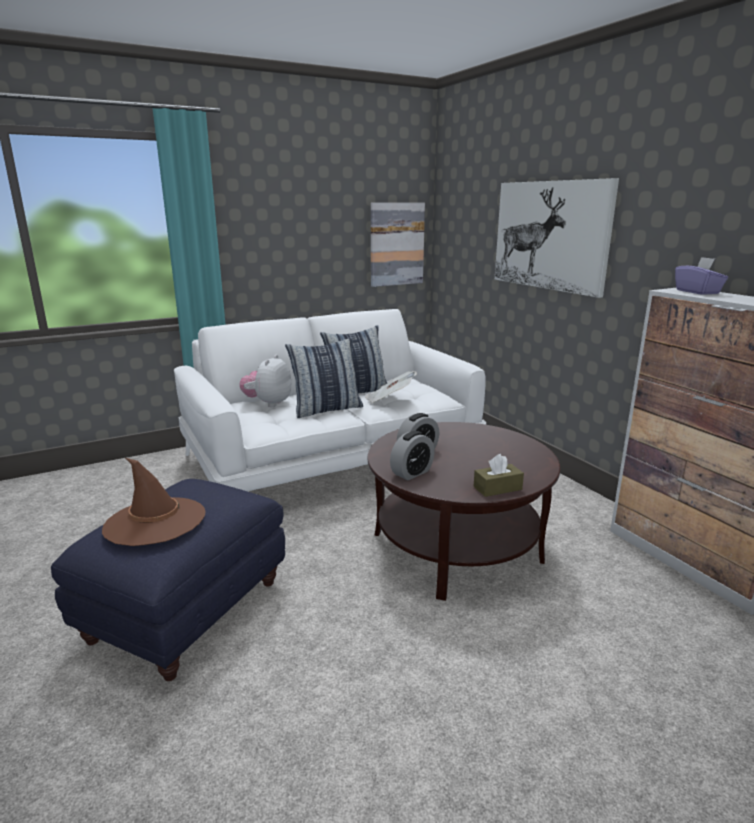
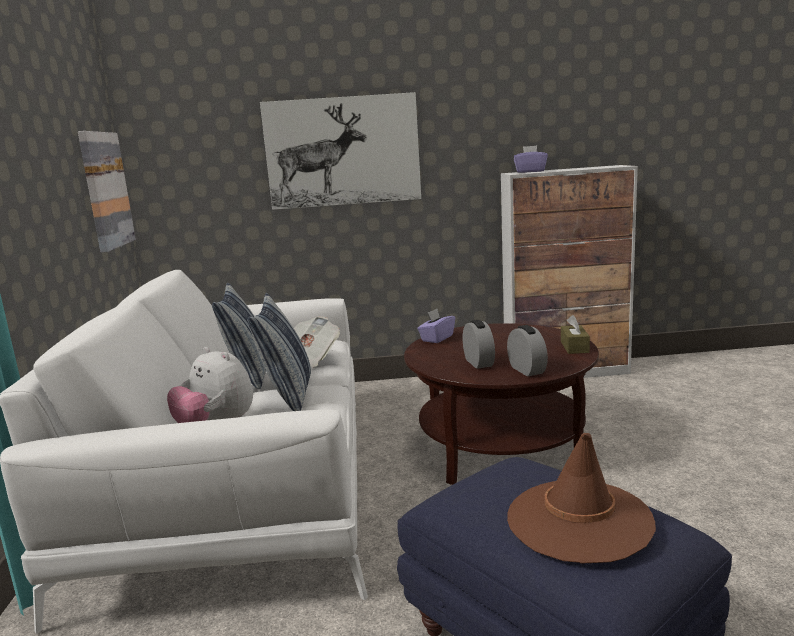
camera: 65 degrees left, 5 degrees down
none -> purple tissue box [418,309,455,343]

